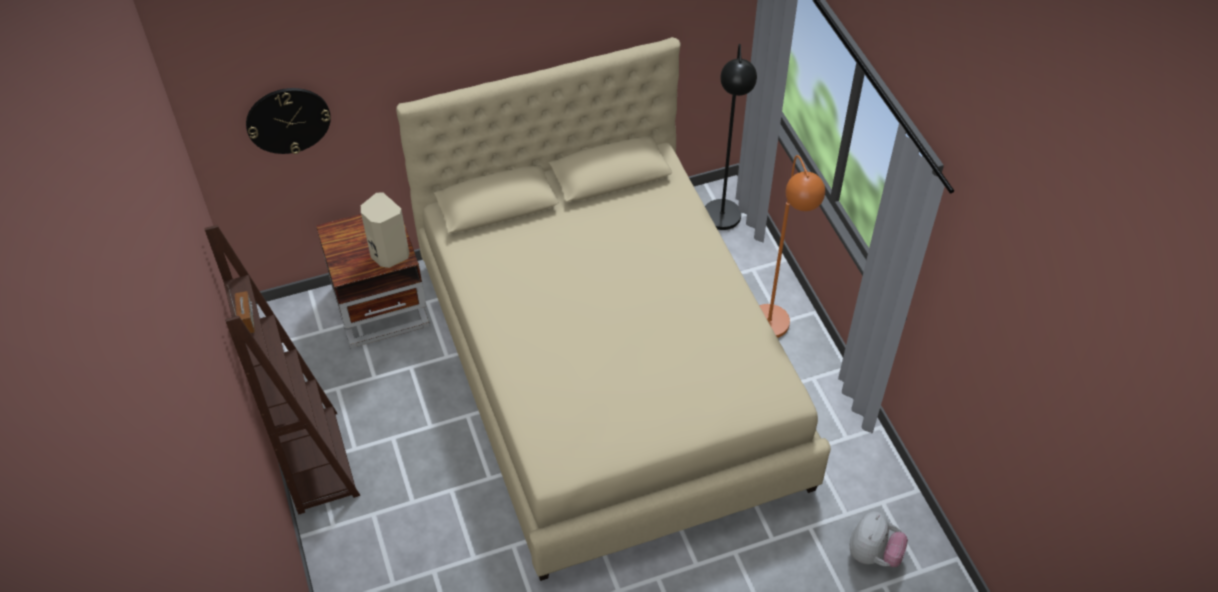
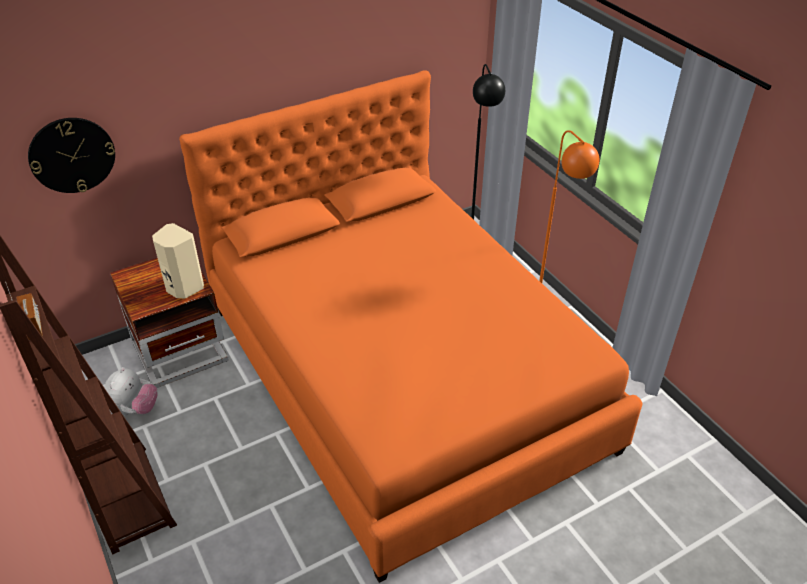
camera: 10 degrees left, 10 degrees down
beige bed [396,37,831,581] -> orange bed [179,70,643,583]
plush toy [850,512,908,567] -> plush toy moved to [104,367,158,416]

